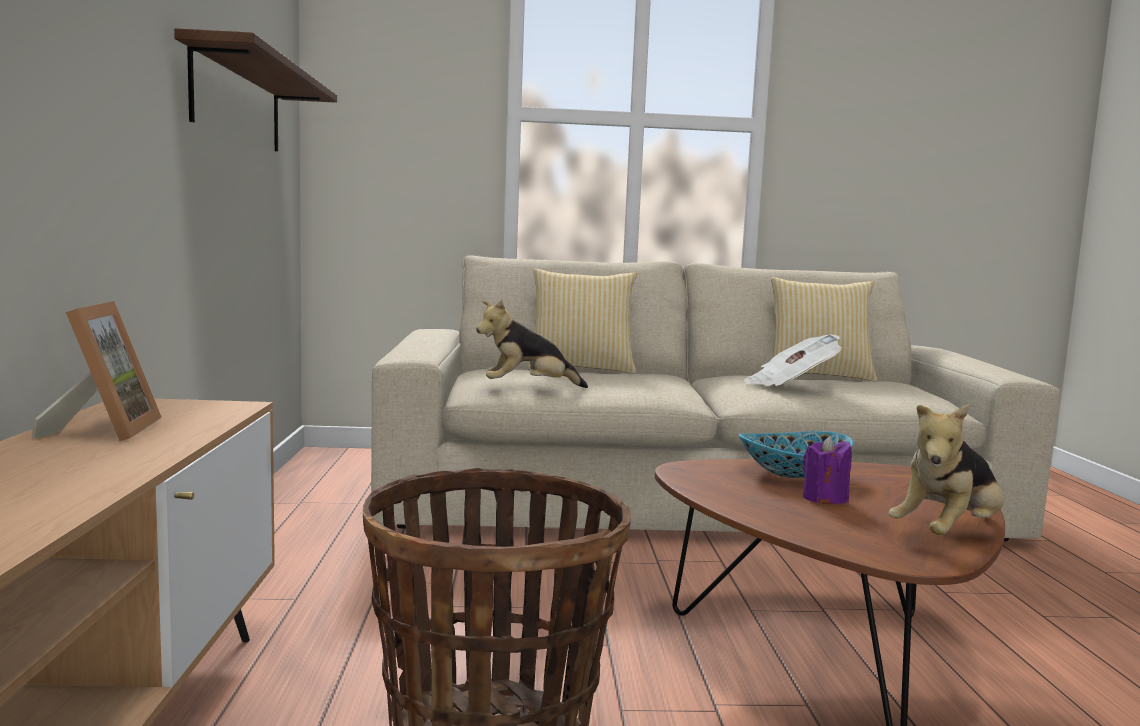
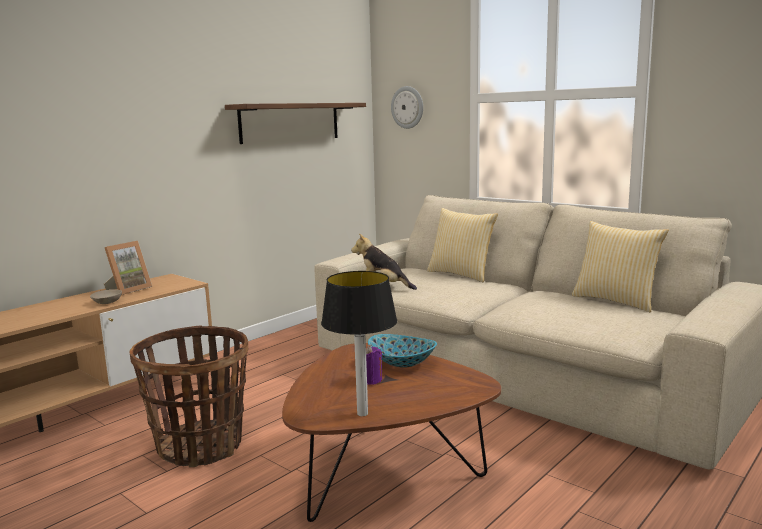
camera: 45 degrees right, 5 degrees up
newspaper [744,334,842,386] -> none
plush toy [888,404,1004,535] -> table lamp [321,271,397,416]
none -> beige bowl [90,289,122,304]
none -> wall clock [391,86,423,129]

